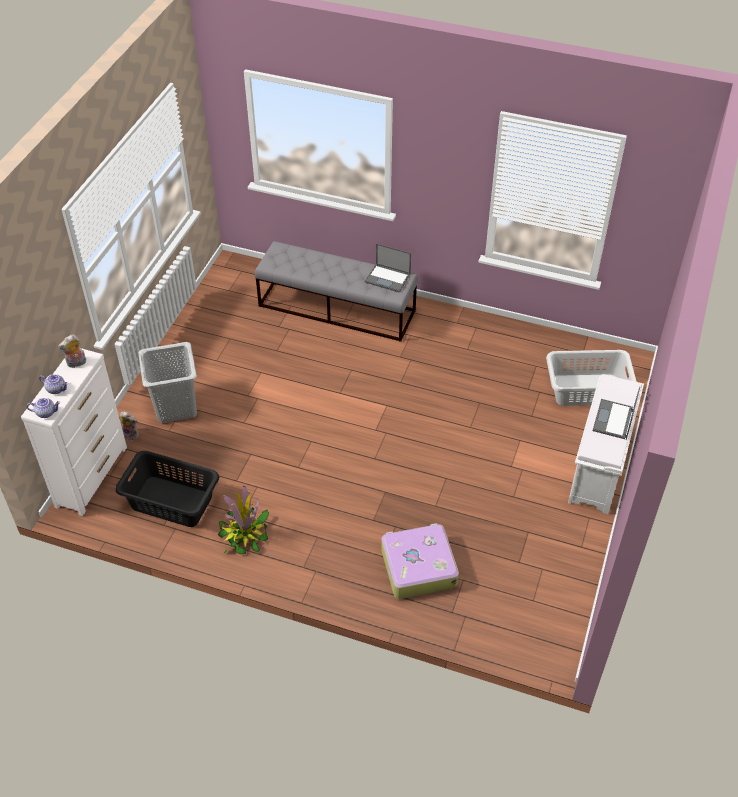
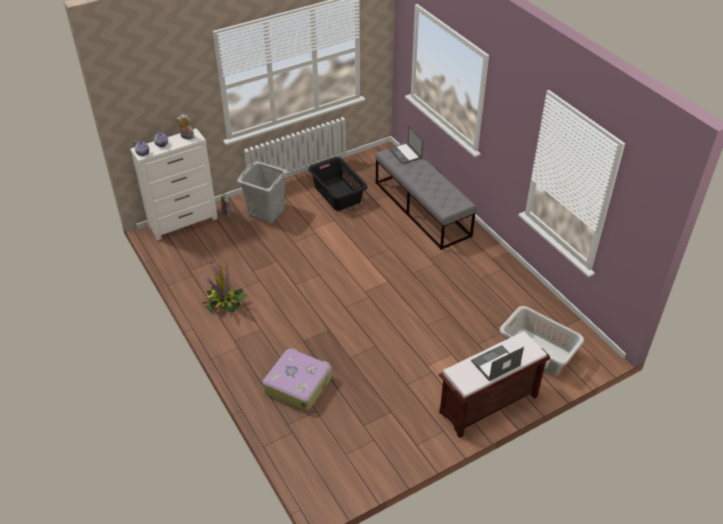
camera: 40 degrees right, 5 degrees down
black laundry basket [116,451,219,527] -> black laundry basket moved to [308,157,368,211]
laptop [365,243,411,293] -> laptop moved to [389,126,423,164]
white bench [568,374,644,514] -> brown bench [439,331,550,438]

